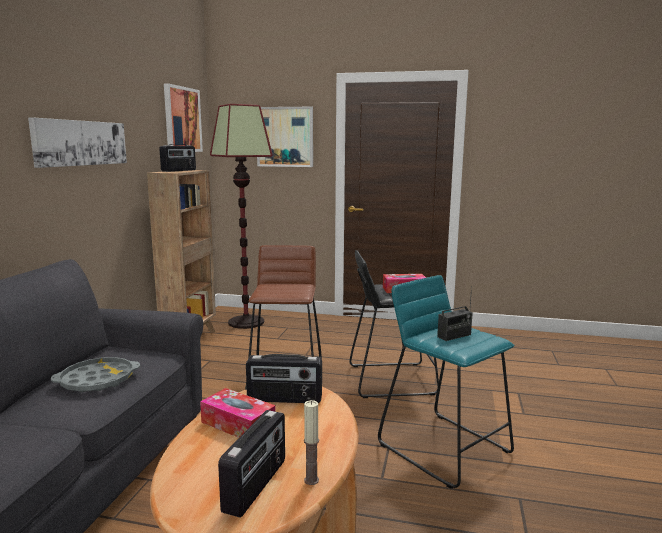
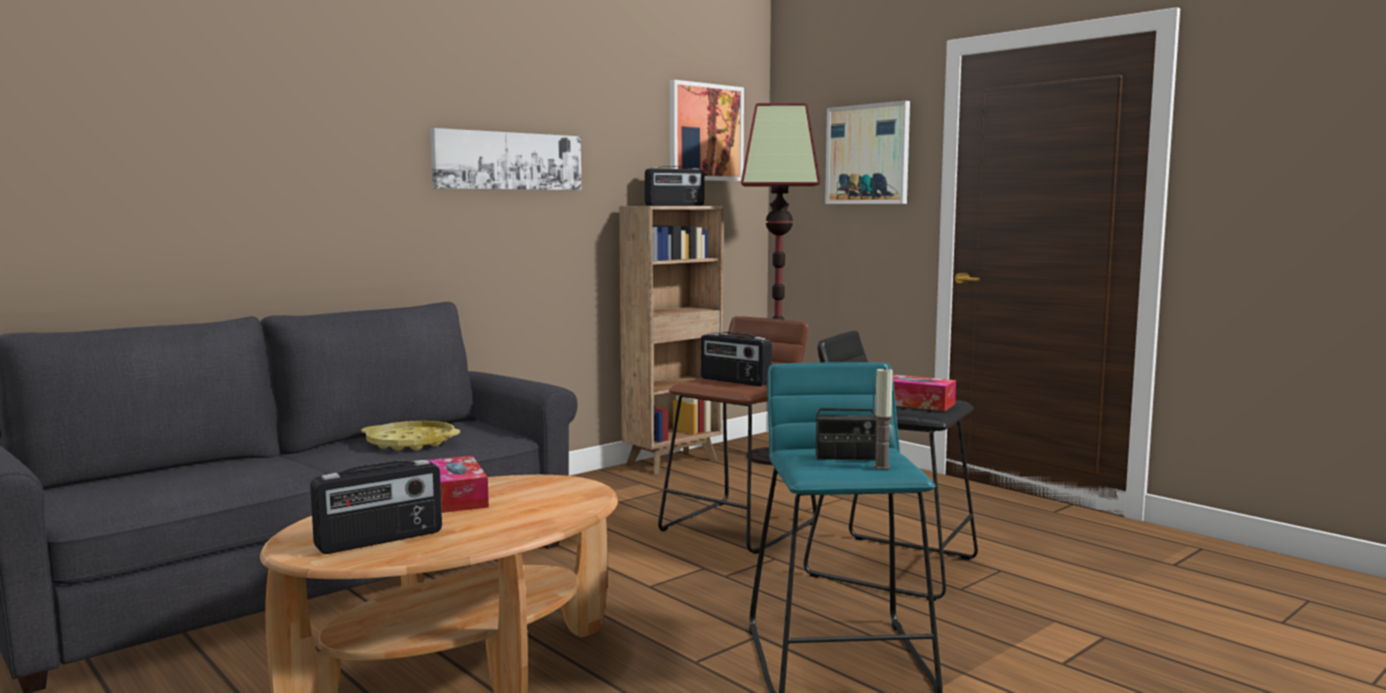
camera: 35 degrees right, 5 degrees down
grey tray [51,357,140,392] -> yellow tray [361,421,460,451]
radio [246,354,322,403] -> radio moved to [701,332,772,386]
candle [304,400,319,485] -> candle moved to [873,367,893,469]

